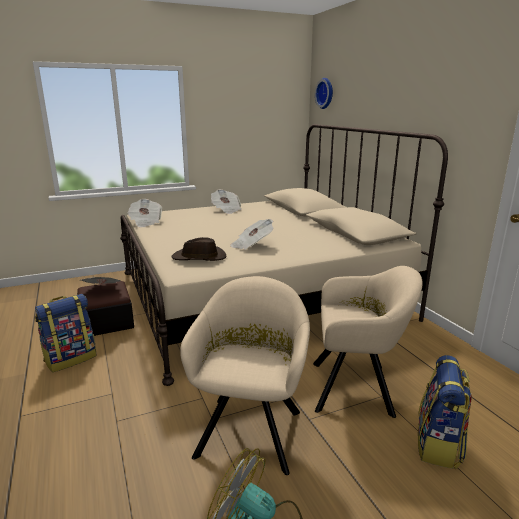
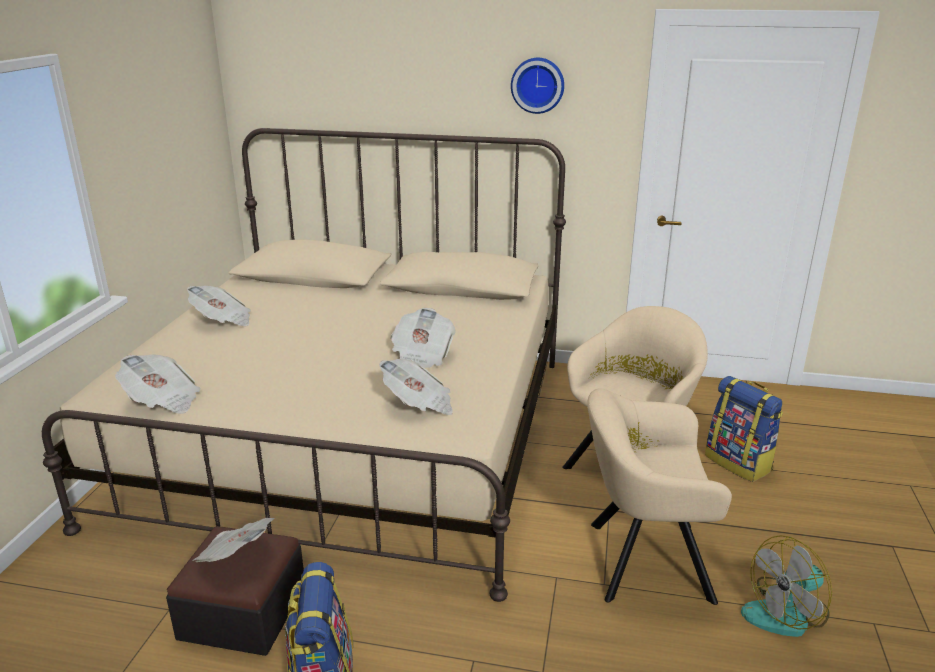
camera: 55 degrees left, 5 degrees up
brown hat [172,237,226,261] -> newspaper [379,359,453,415]
beige armchair [180,276,310,475] -> beige armchair turned 45 degrees counterclockwise [587,388,732,605]
wall clock [315,78,333,109] -> wall clock moved to [511,58,564,114]

